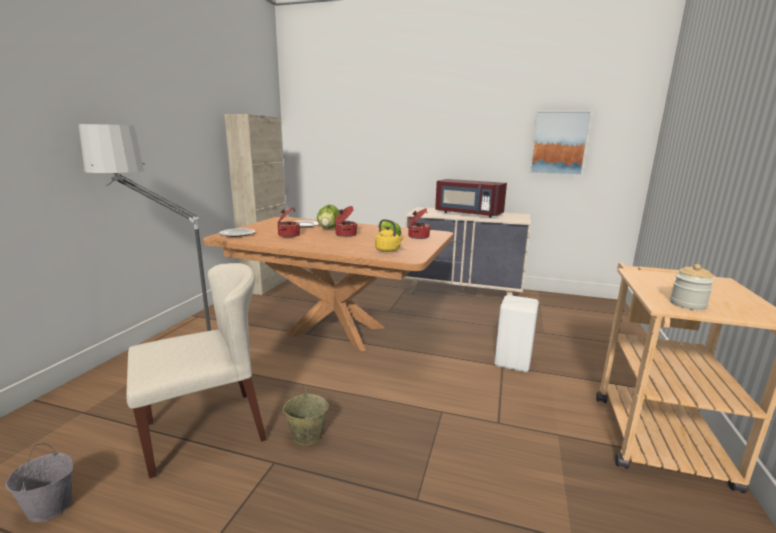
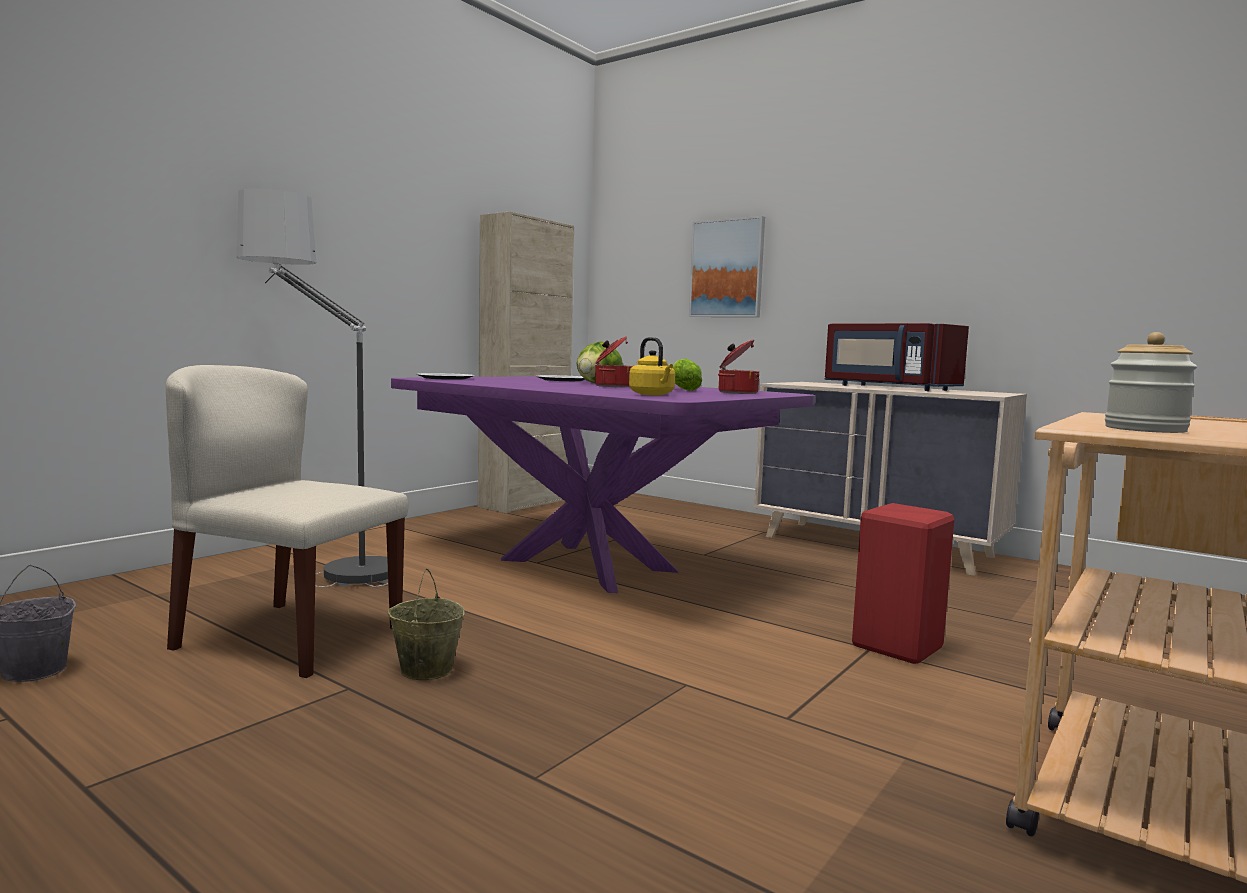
camera: 20 degrees right, 10 degrees down
beige chair [126,263,267,478] -> beige chair turned 150 degrees counterclockwise [166,365,408,678]
brown dining table [203,217,453,351] -> purple dining table [391,376,815,593]
cooking pot [277,206,300,237] -> none
white stool [494,295,539,372] -> red stool [852,503,954,664]
picture [530,111,592,176] -> picture moved to [689,216,765,317]

